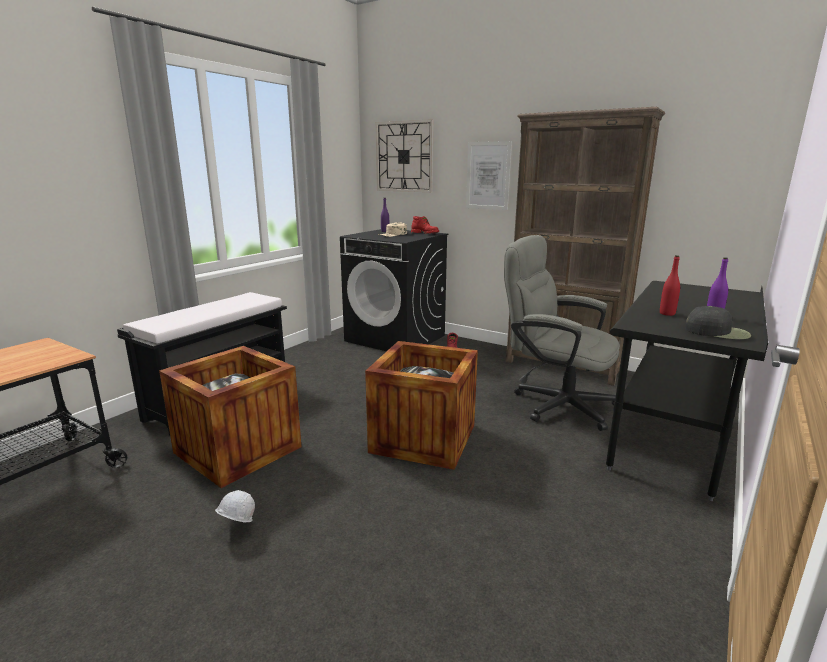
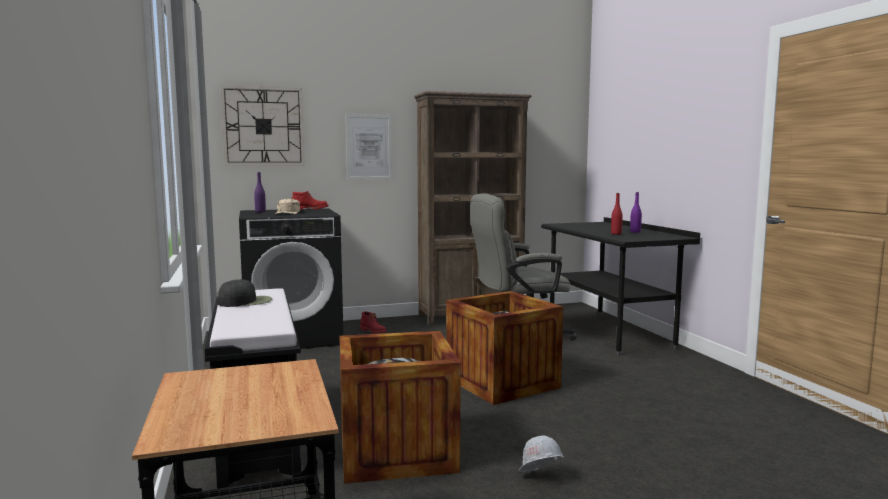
camera: 50 degrees left, 10 degrees down
black cap [685,306,751,339] -> black cap moved to [217,279,272,307]

